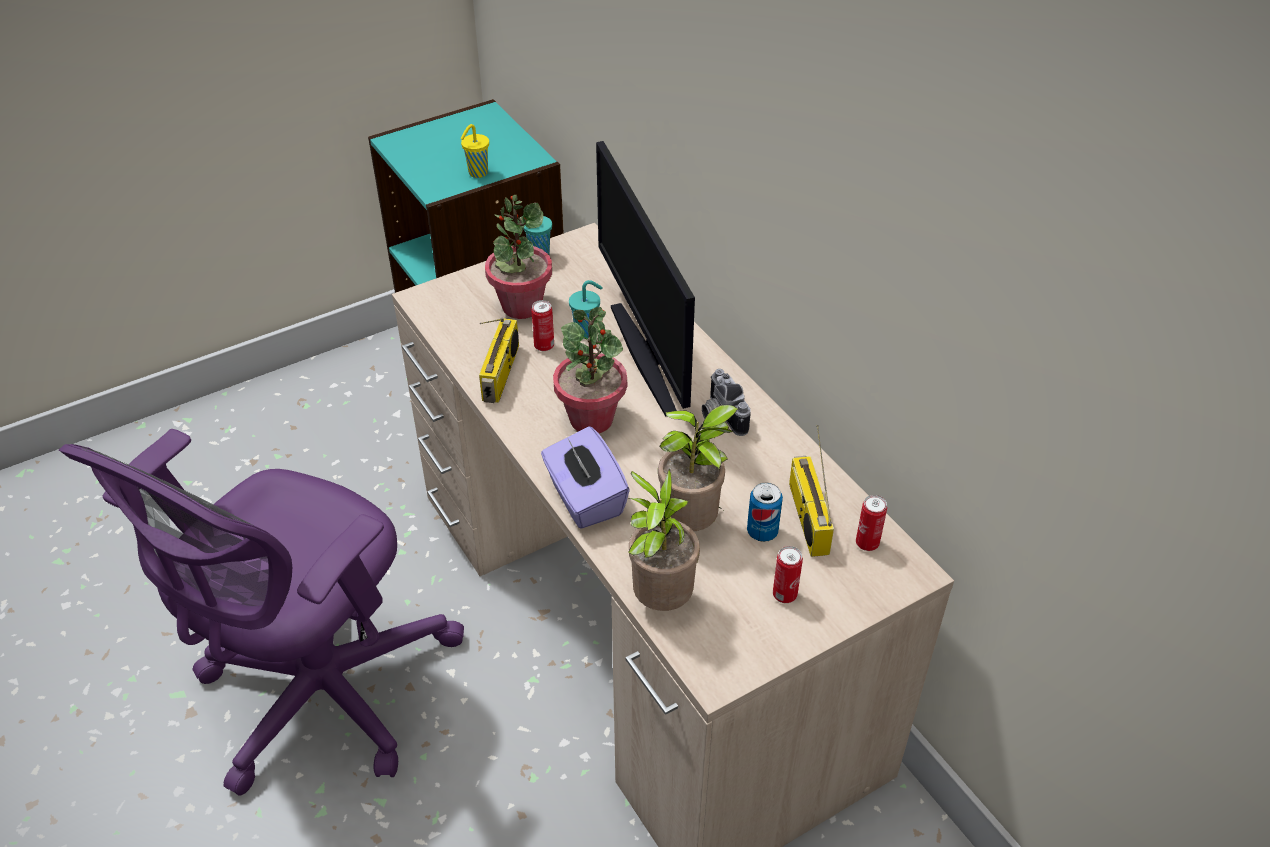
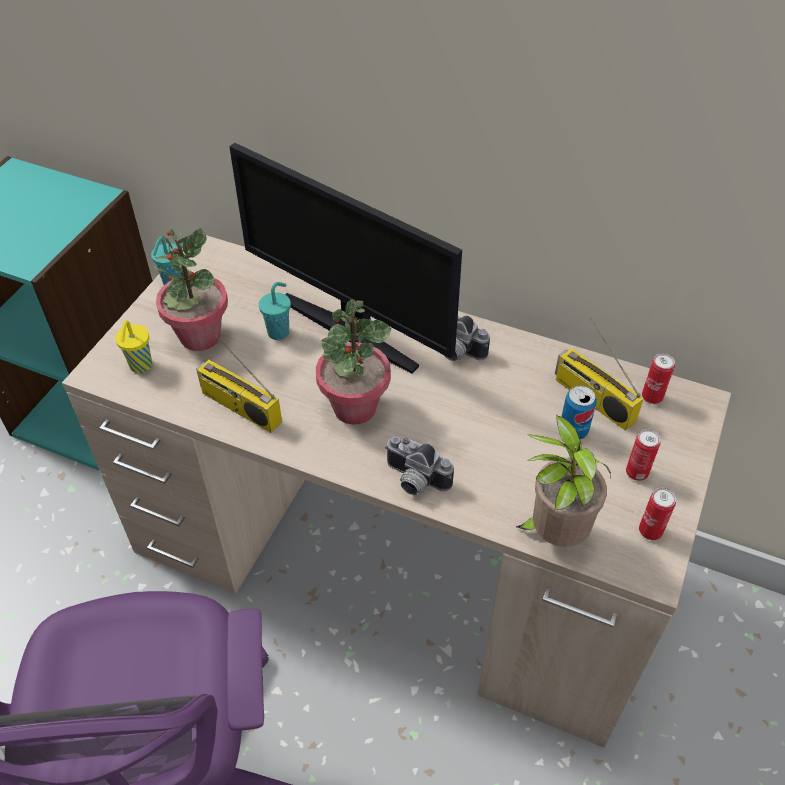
camera: 35 degrees left, 5 degrees up
yellow cup [460,124,489,178] -> yellow cup moved to [115,320,152,373]
radio [479,317,519,403] -> radio turned 150 degrees clockwise [196,328,282,433]
can [531,300,554,351] -> can moved to [639,488,676,540]
purple tissue box [541,426,630,529] -> camera [385,436,454,495]
potted plant [658,405,739,531] -> none

